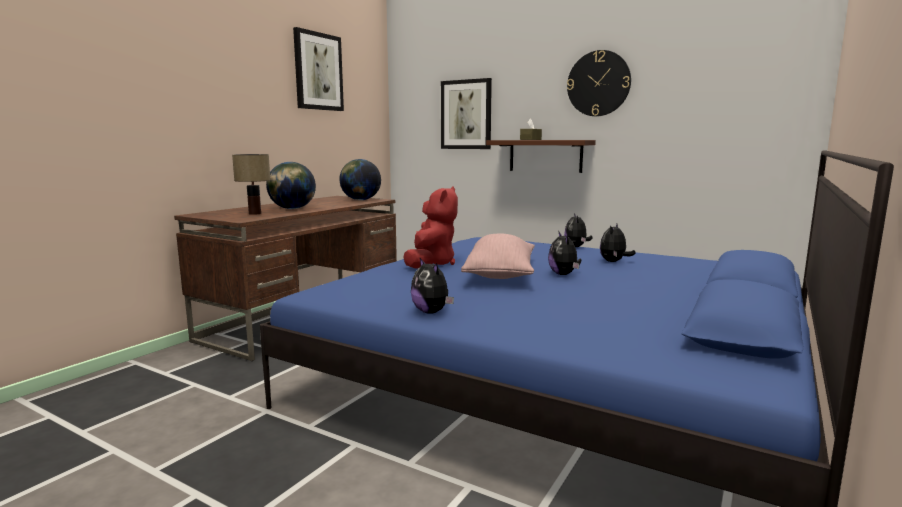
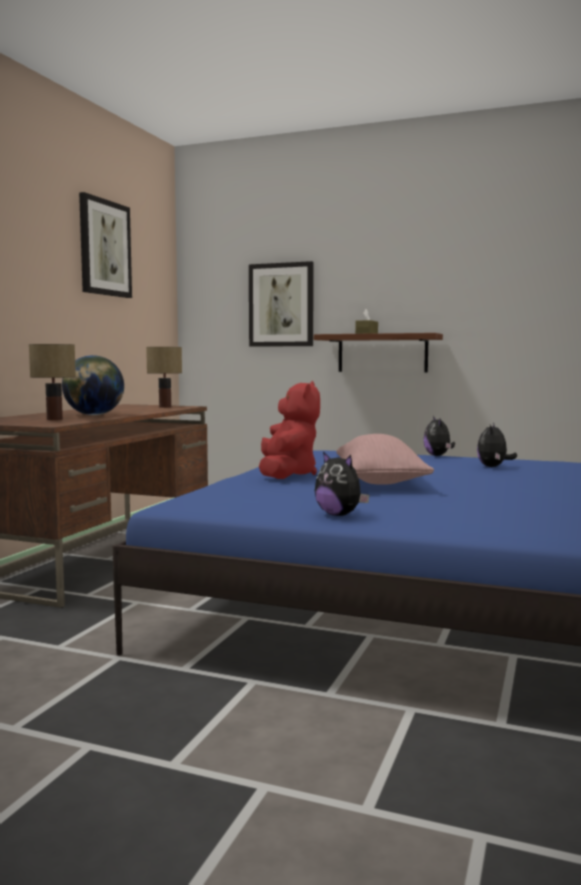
camera: 10 degrees left, 5 degrees down
globe [339,159,381,200] -> table lamp [146,347,182,408]
plush toy [548,232,581,275] -> none
wall clock [567,50,631,116] -> none

